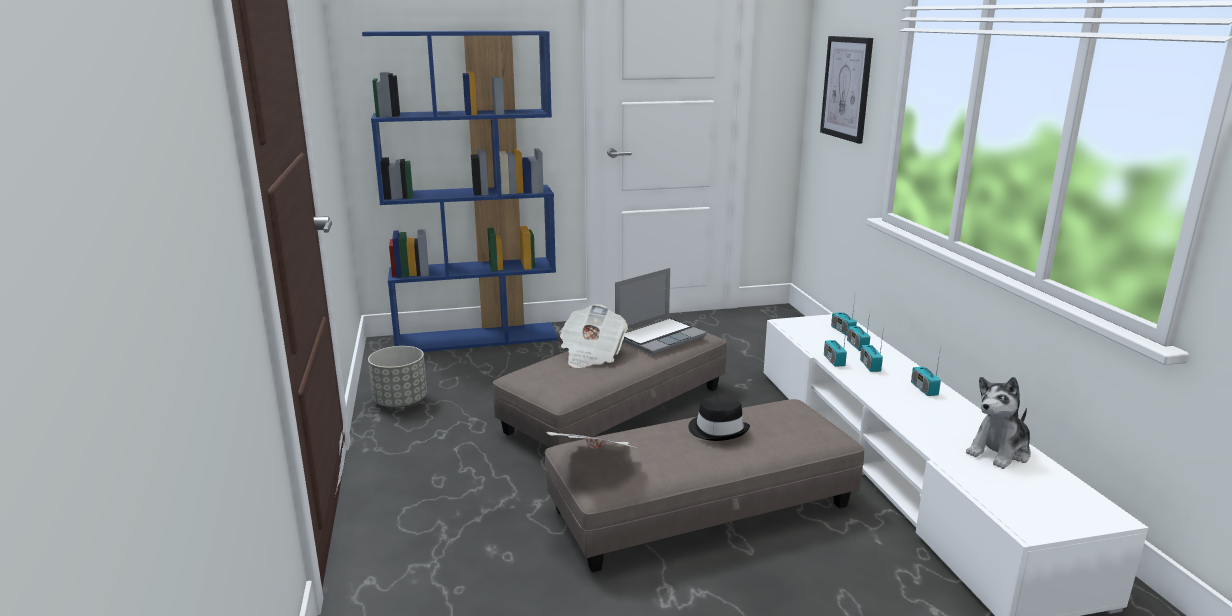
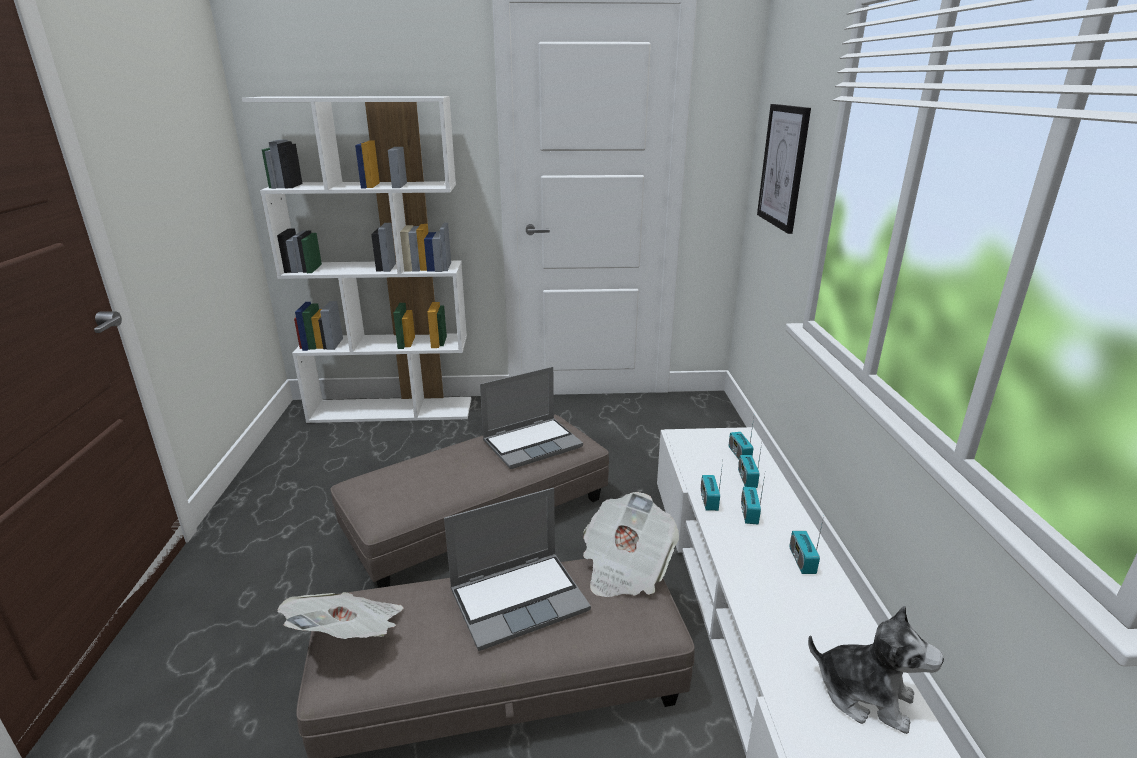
camera: 10 degrees right, 5 degrees up
blue bookcase [362,31,558,352] -> white bookcase [242,96,471,423]
grey planter [368,346,427,407] -> none
newspaper [559,304,628,368] -> newspaper moved to [583,492,679,597]
black hat [689,397,750,441] -> laptop [444,488,591,651]
plush toy [966,377,1031,469] -> plush toy turned 120 degrees counterclockwise [808,606,944,734]

